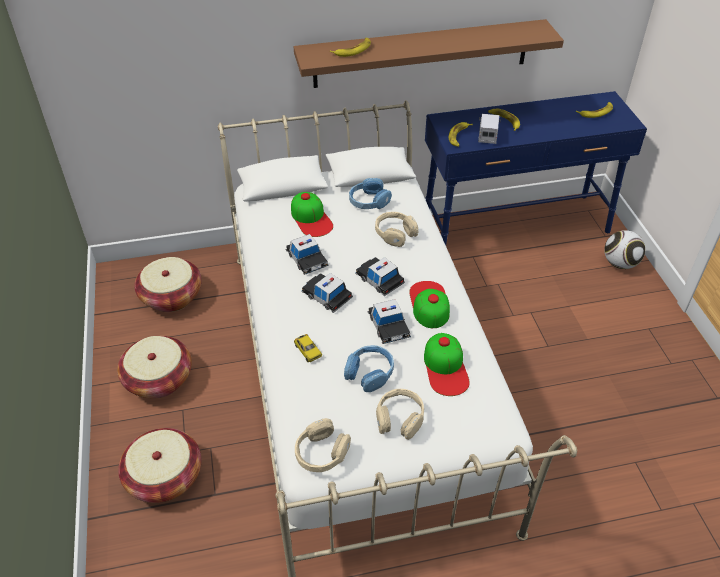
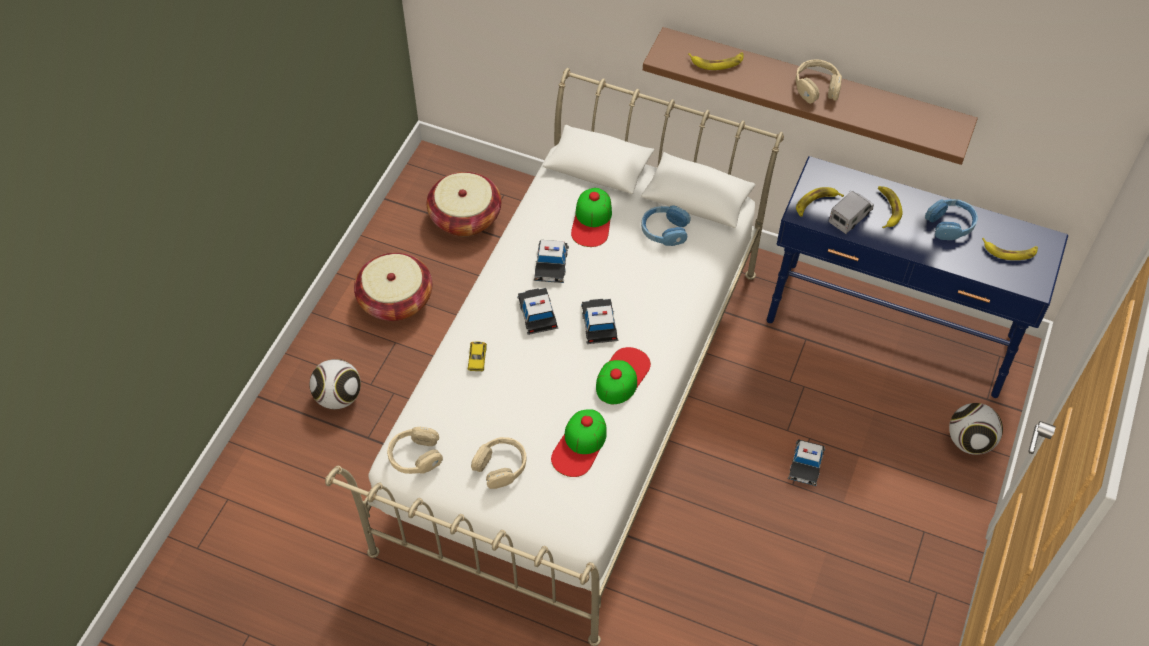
camera: 35 degrees right, 10 degrees up
basket [118,428,201,503] -> football [309,359,361,409]
blue headphones [344,345,394,392] -> blue headphones moved to [925,199,978,240]
toy car [367,299,411,344] -> toy car moved to [788,439,825,486]
beige headphones [375,212,418,247] -> beige headphones moved to [796,59,842,104]

